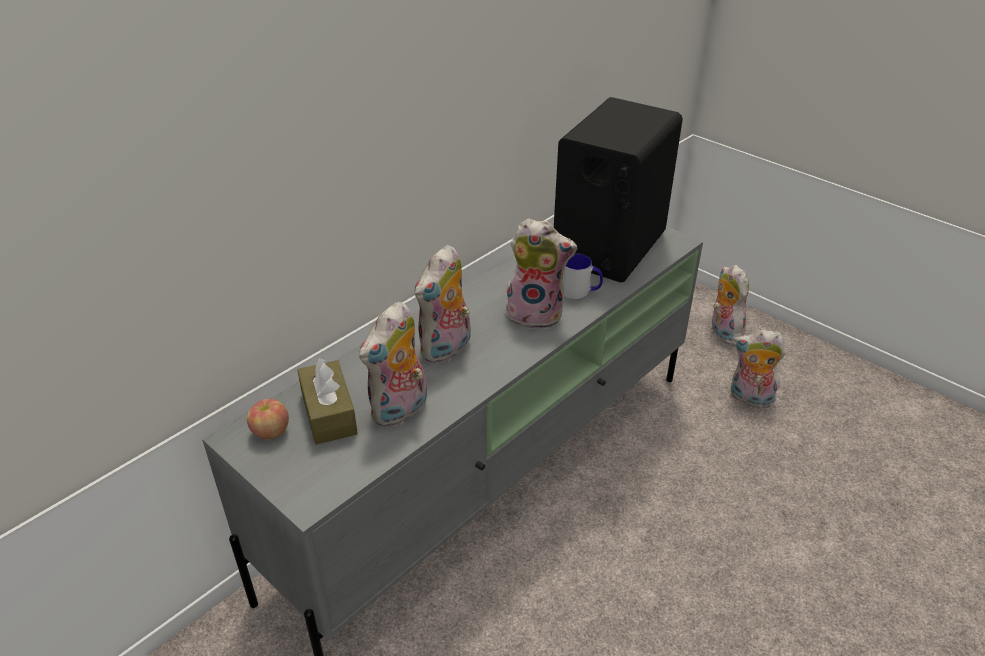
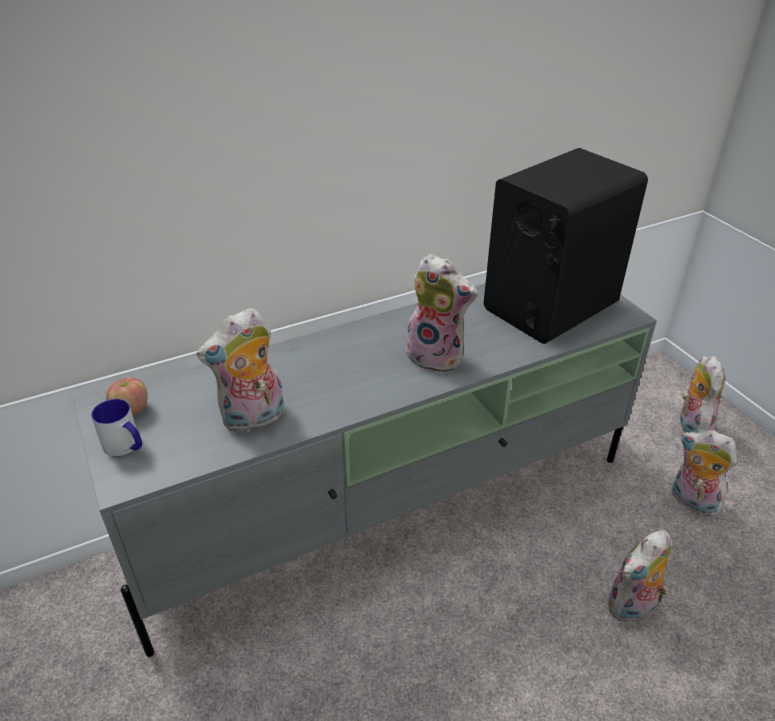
camera: 20 degrees right, 0 degrees up
brown tissue box [297,358,358,445] -> none
plush toy [415,245,471,364] -> plush toy moved to [606,530,671,622]
mug [563,254,603,299] -> mug moved to [91,399,142,456]

